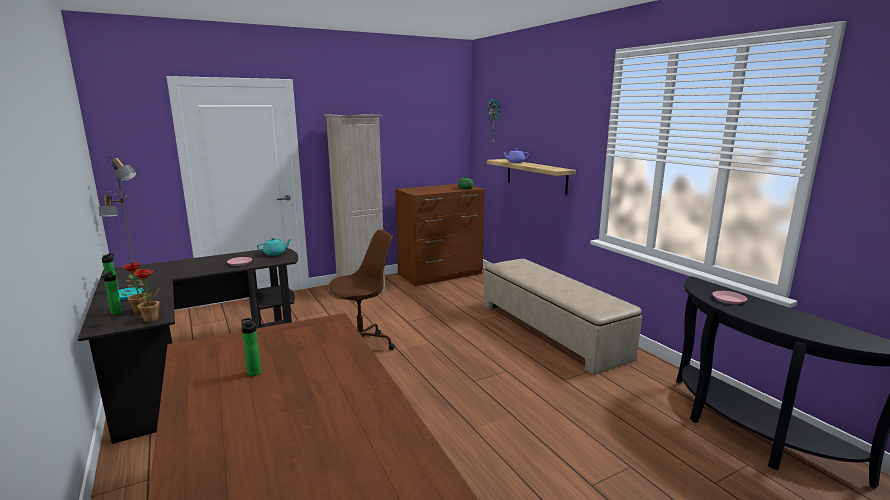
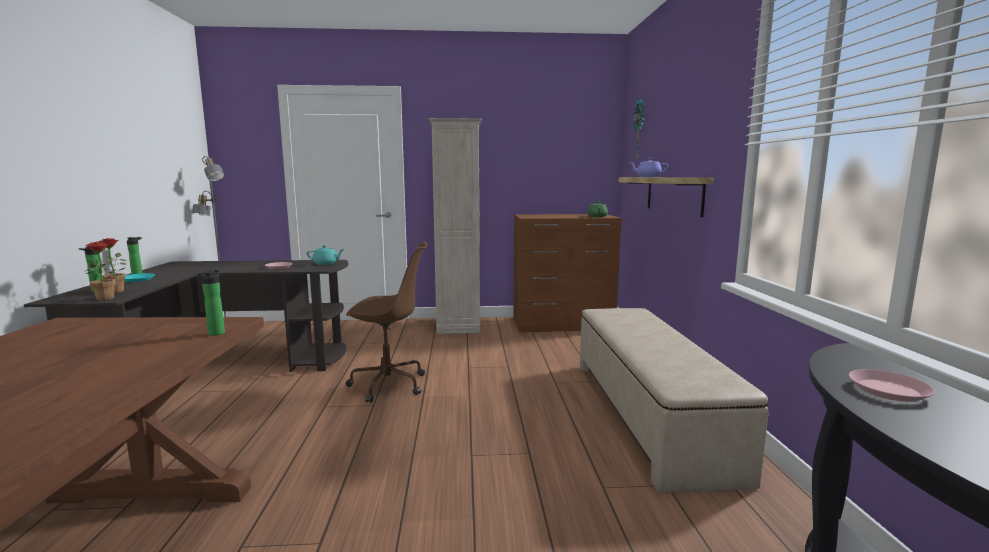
camera: 25 degrees right, 5 degrees down
bottle [241,318,261,376] -> bottle moved to [201,270,225,336]

